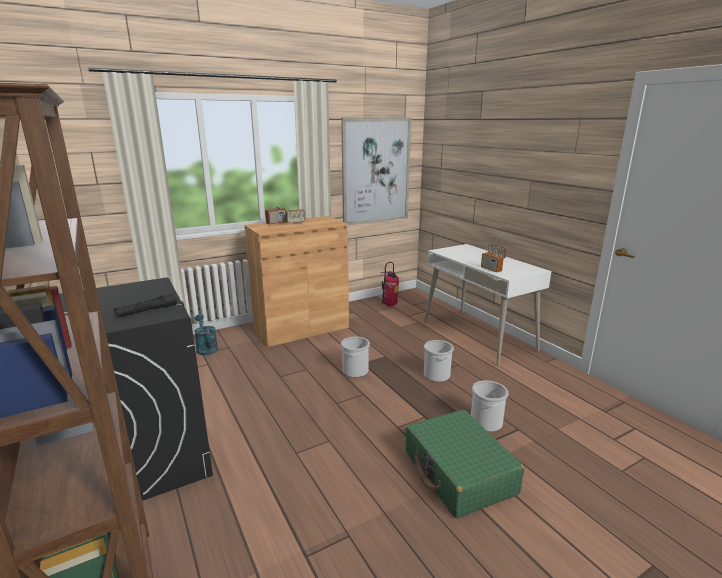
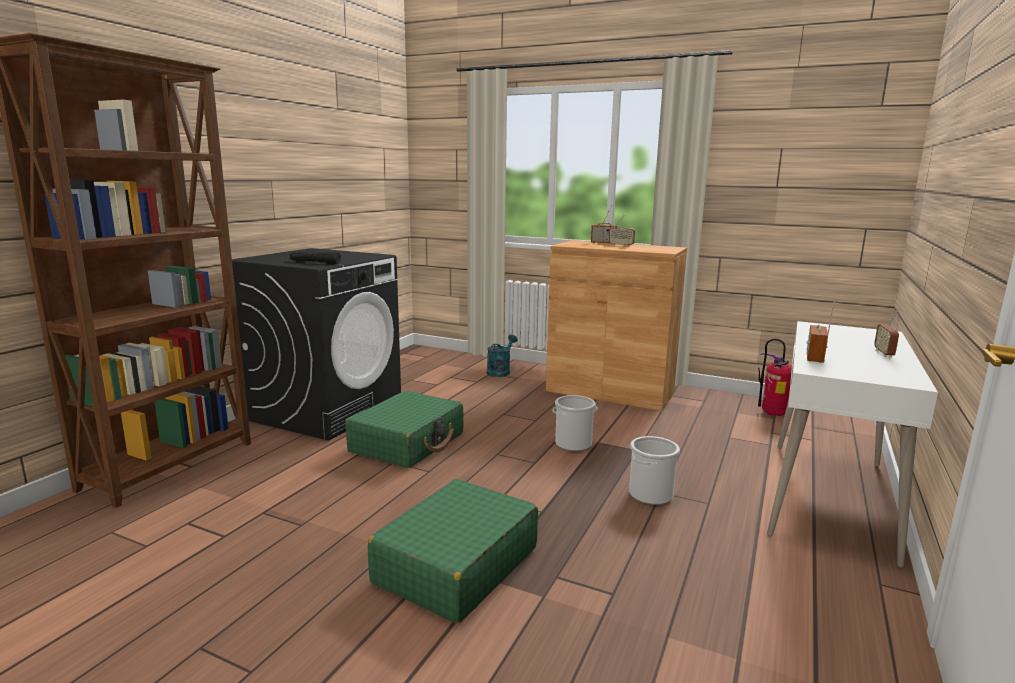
camera: 55 degrees right, 5 degrees down
picture [341,118,411,225] -> none
bucket [471,380,509,432] -> none
none -> green suitcase [345,391,463,468]

